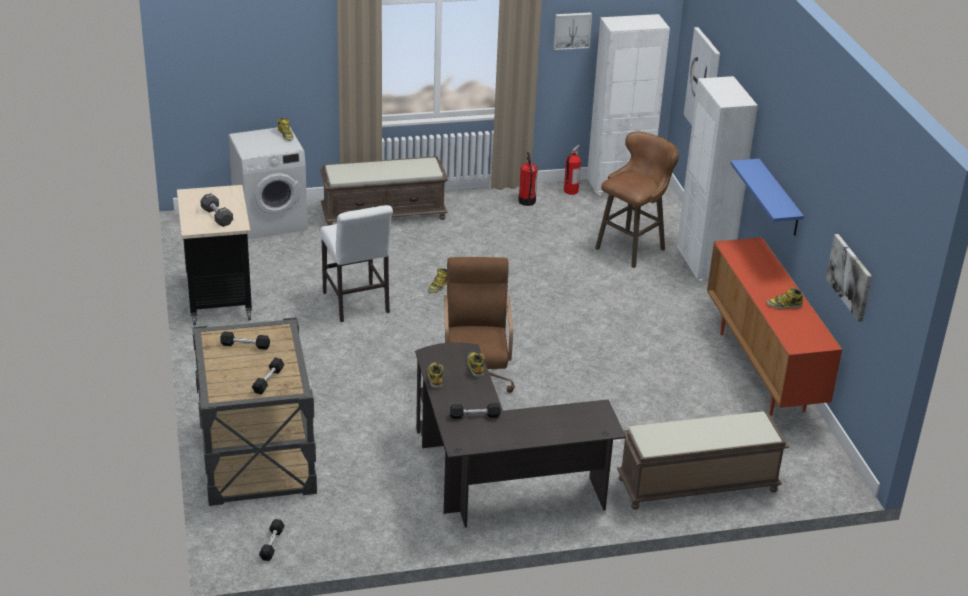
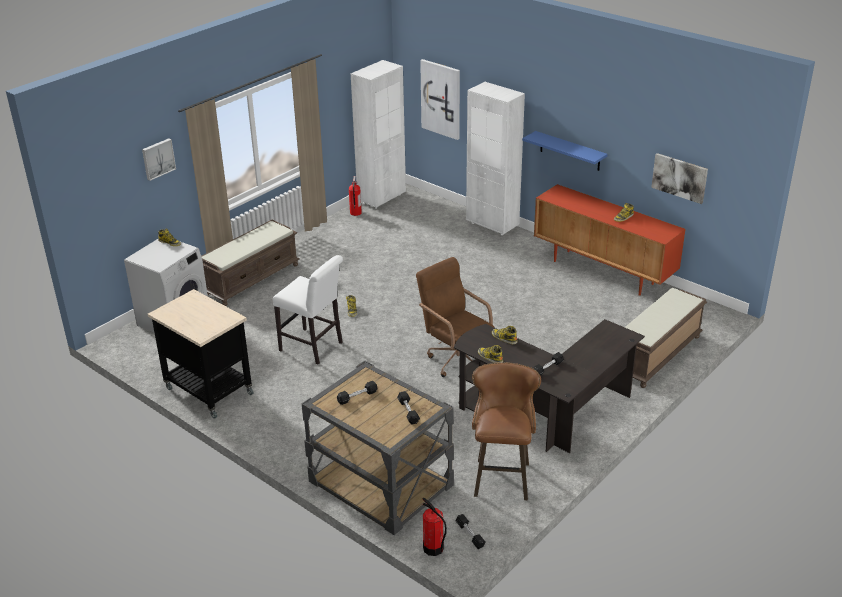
camera: 35 degrees left, 0 degrees up
black dumbbell [200,193,233,227] -> none
fire extinguisher [518,152,538,206] -> fire extinguisher moved to [422,498,447,556]
picture [553,12,592,50] -> picture moved to [142,139,176,181]
brown stool [595,131,679,268] -> brown stool moved to [472,362,541,500]

